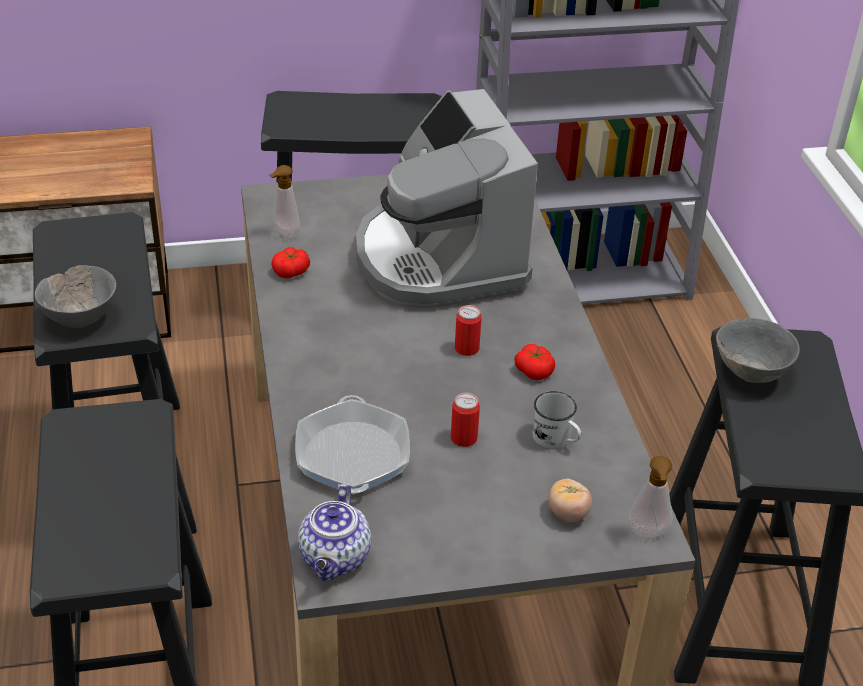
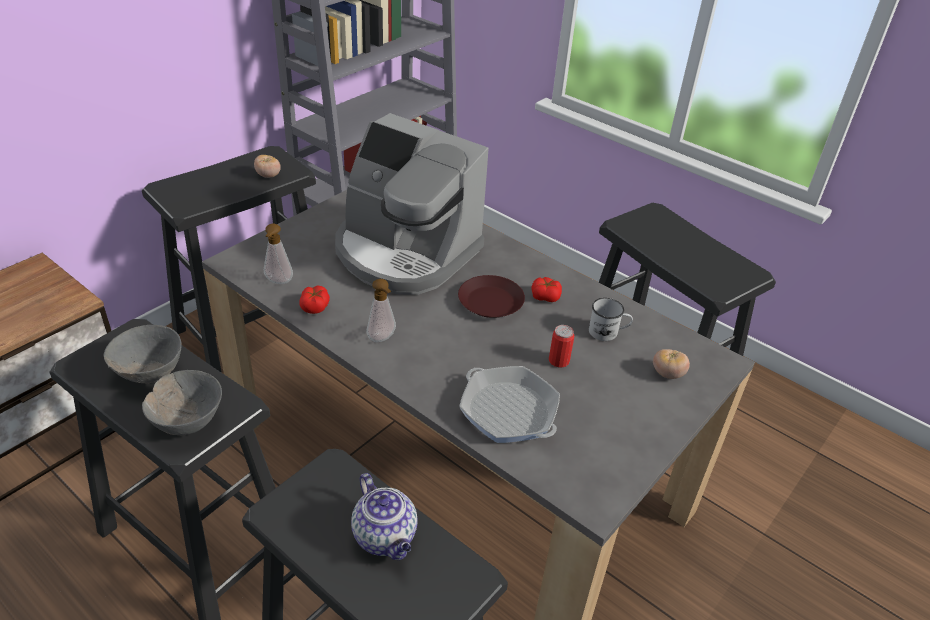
camera: 40 degrees left, 0 degrees up
teapot [298,484,372,581] -> teapot moved to [351,473,418,560]
can [455,305,481,356] -> brown plate [458,275,525,318]
soap dispenser [627,456,673,537] -> soap dispenser moved to [367,279,396,342]
grey bowl [716,318,800,383] -> grey bowl moved to [104,325,182,384]
none -> tomato [254,155,281,178]

